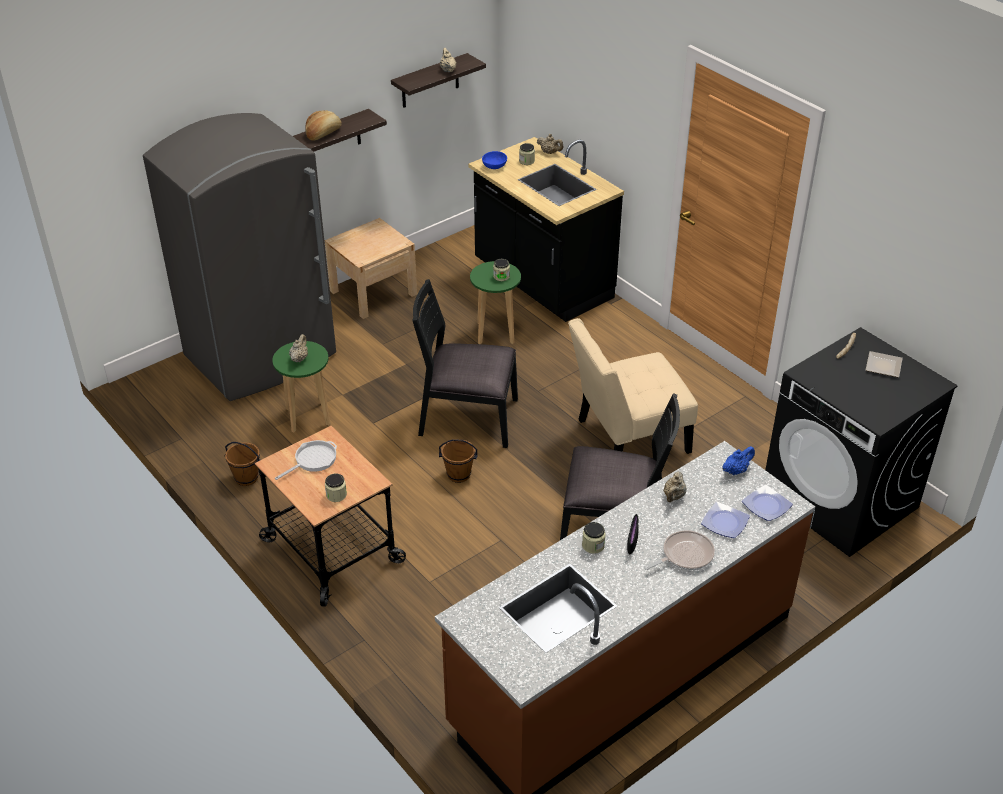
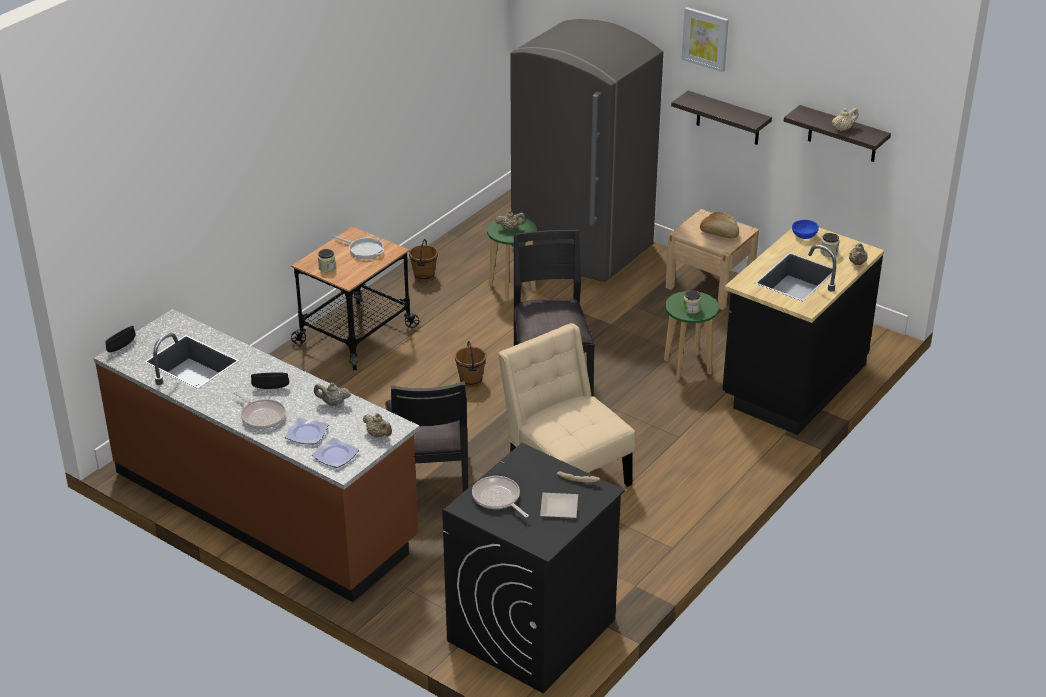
camera: 75 degrees right, 5 degrees down
bread [305,110,341,141] -> bread moved to [700,212,739,239]
jar [582,522,605,554] -> none
blue teapot [722,446,755,475] -> beige teapot [363,413,392,437]
none -> black bowl [106,326,136,352]
none -> frying pan [472,476,529,518]
none -> picture [681,7,729,72]

